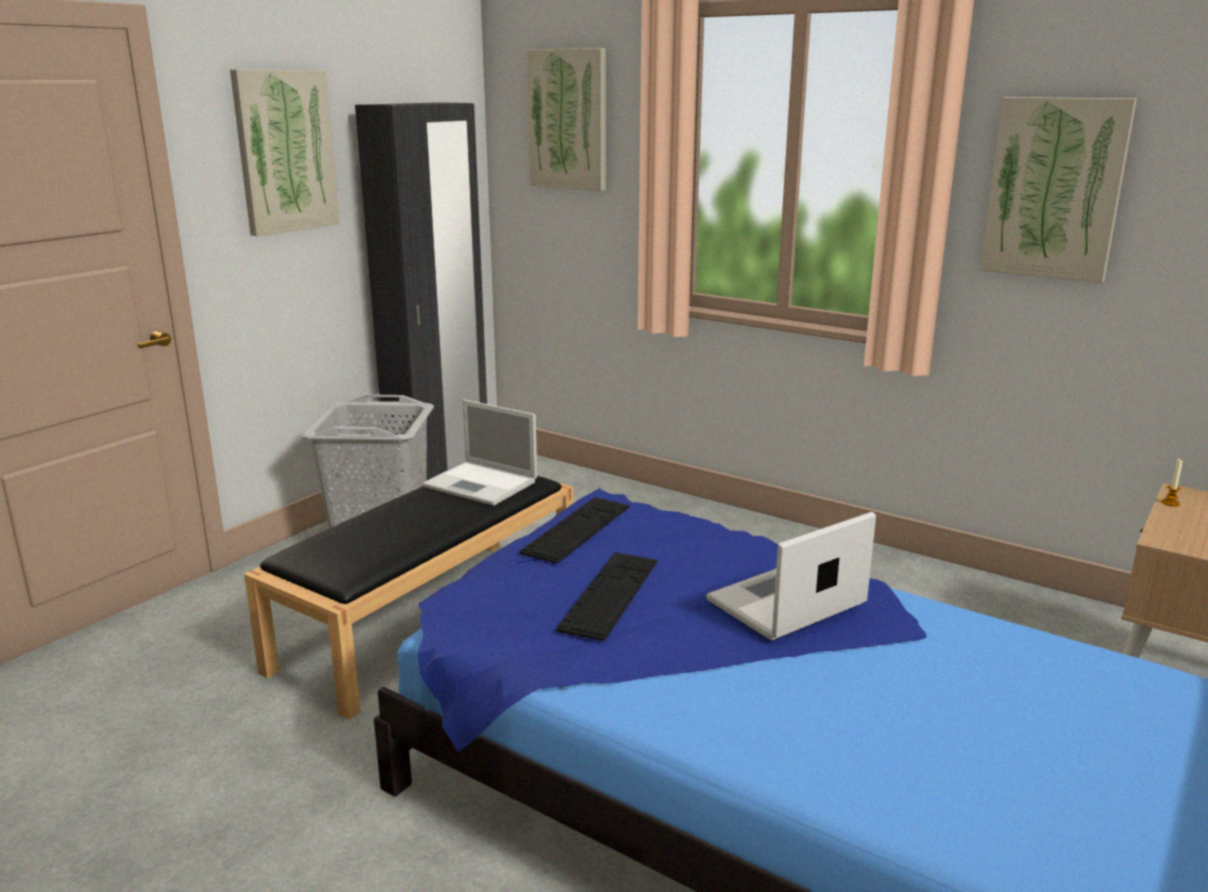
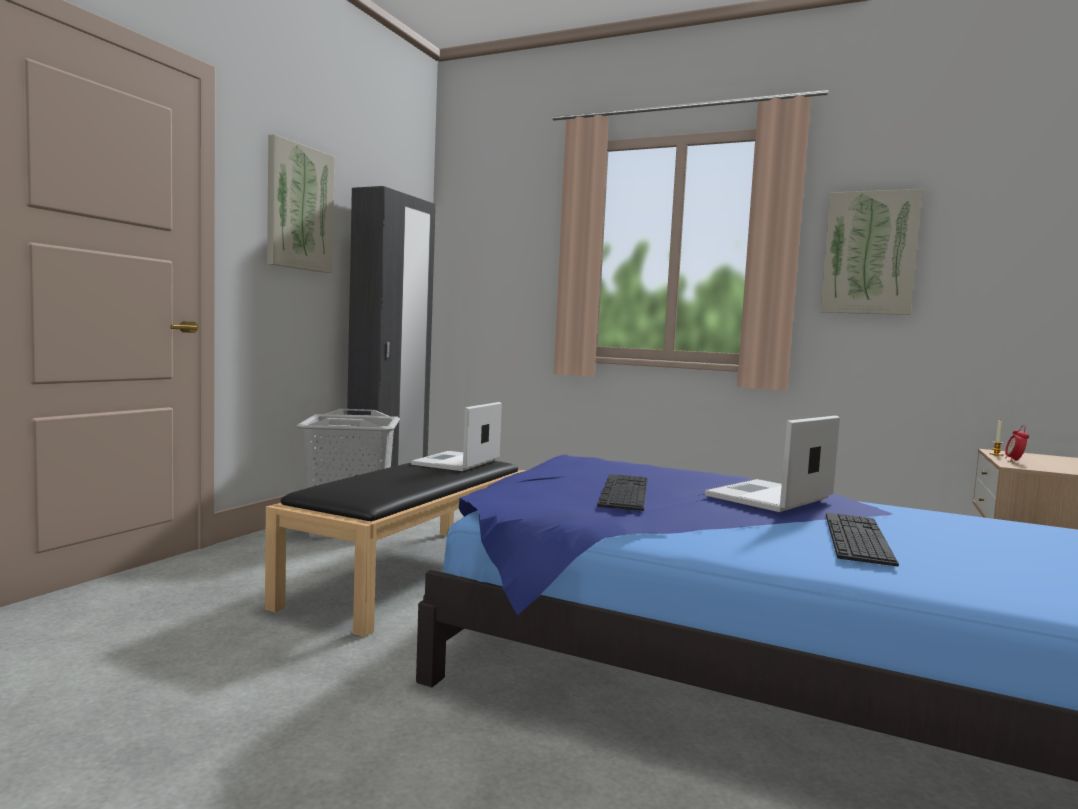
camera: 10 degrees left, 15 degrees down
laptop [422,399,537,506] -> laptop turned 90 degrees clockwise [411,402,502,471]
keyboard [520,497,630,563] -> keyboard moved to [826,513,899,566]
picture [526,48,606,191] -> none
none -> alarm clock [1005,425,1029,461]

